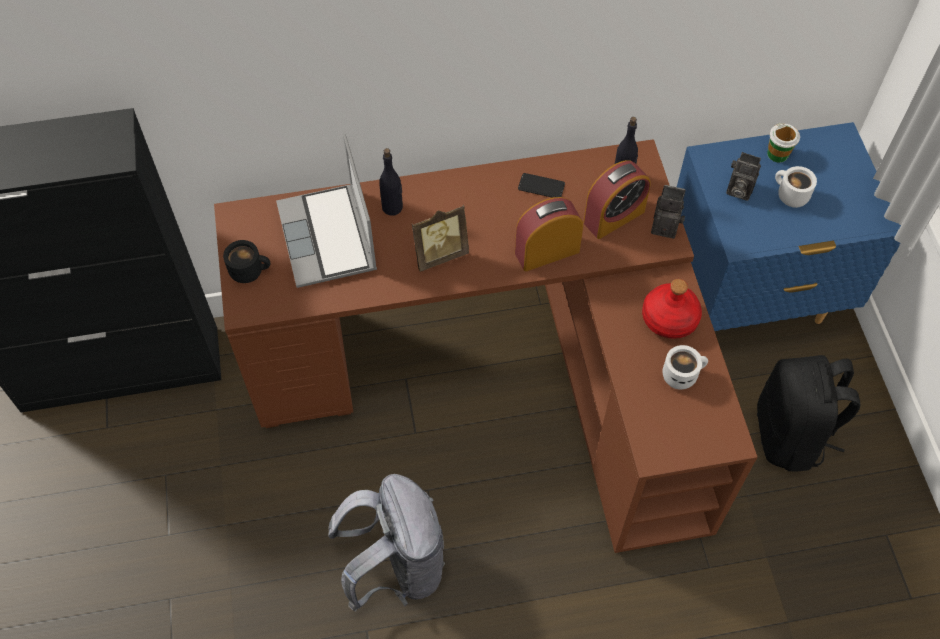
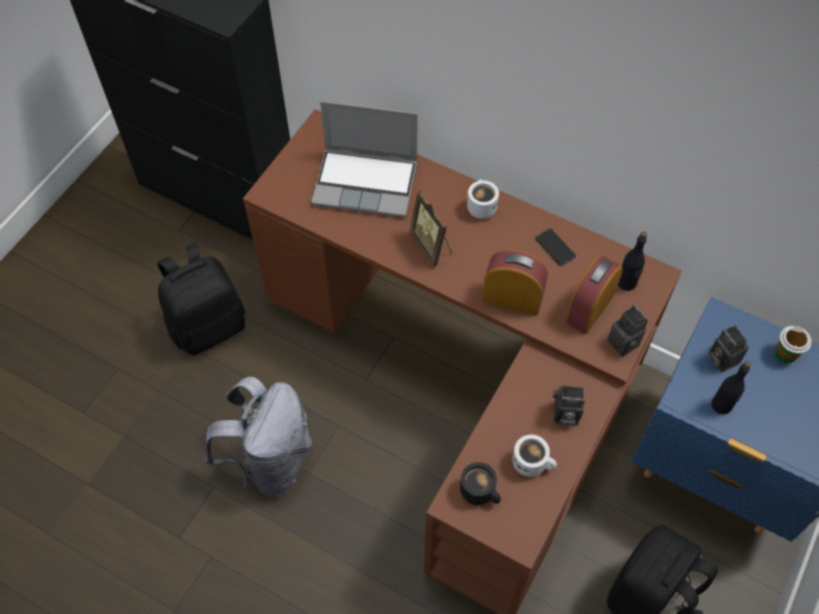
camera: 40 degrees right, 0 degrees up
black mug [223,240,270,283] -> black mug moved to [460,462,501,505]
laptop [276,134,377,288] -> laptop turned 105 degrees counterclockwise [311,101,418,218]
black bottle [380,148,403,216] -> black bottle moved to [711,361,751,414]
picture frame [412,205,469,272] -> picture frame turned 45 degrees clockwise [409,191,452,266]
alarm clock [583,160,651,239] -> alarm clock turned 120 degrees clockwise [565,255,623,334]
red bottle [642,279,702,339] -> camera [553,385,585,426]
white mug [775,166,817,208] -> white mug moved to [467,179,499,219]
none -> black backpack [157,243,245,356]

